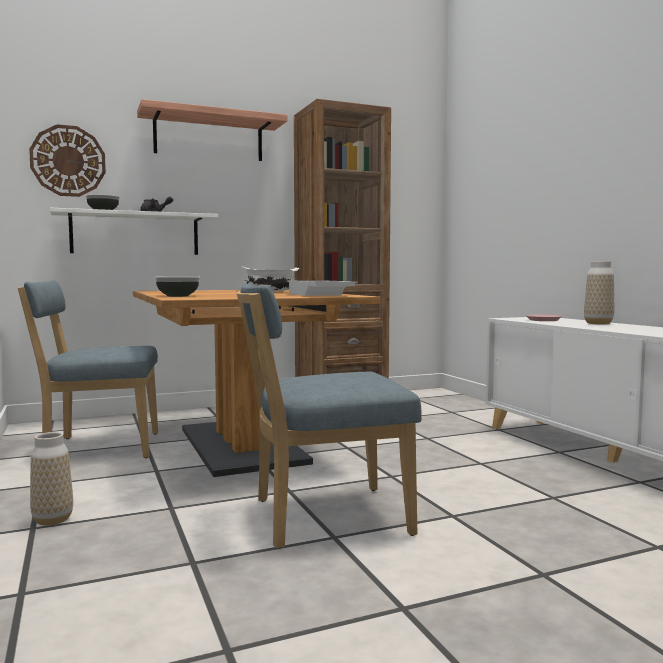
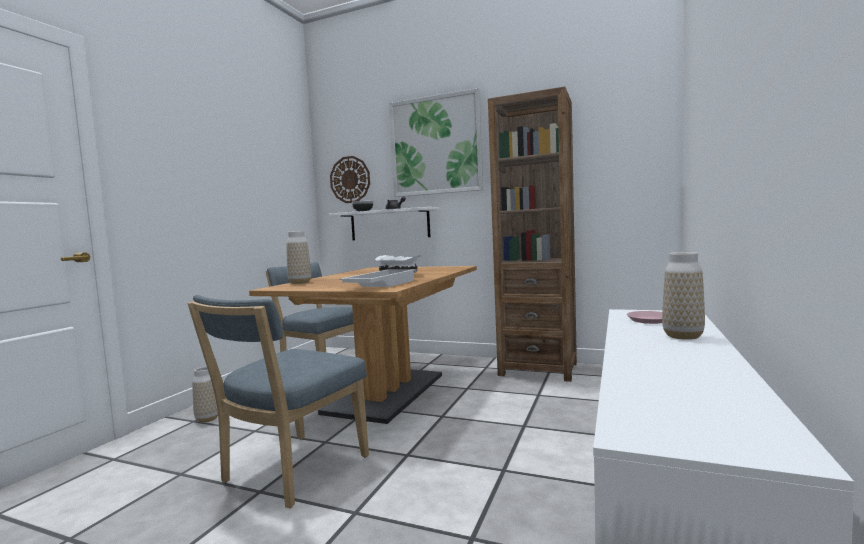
camera: 45 degrees right, 0 degrees up
shelf [137,99,288,161] -> picture [389,88,484,197]
bowl [154,277,200,297] -> vase [286,231,311,284]
blue chair [236,283,422,549] -> blue chair turned 90 degrees counterclockwise [187,295,369,508]

